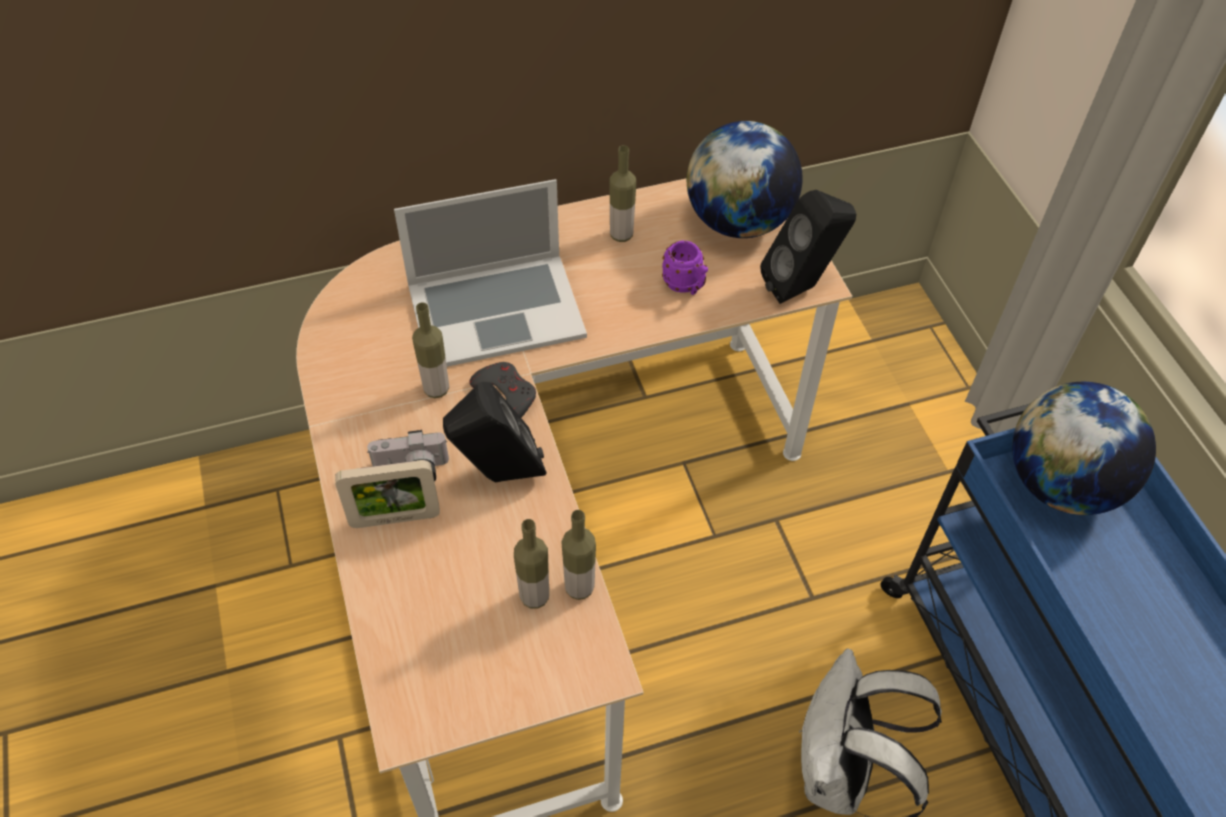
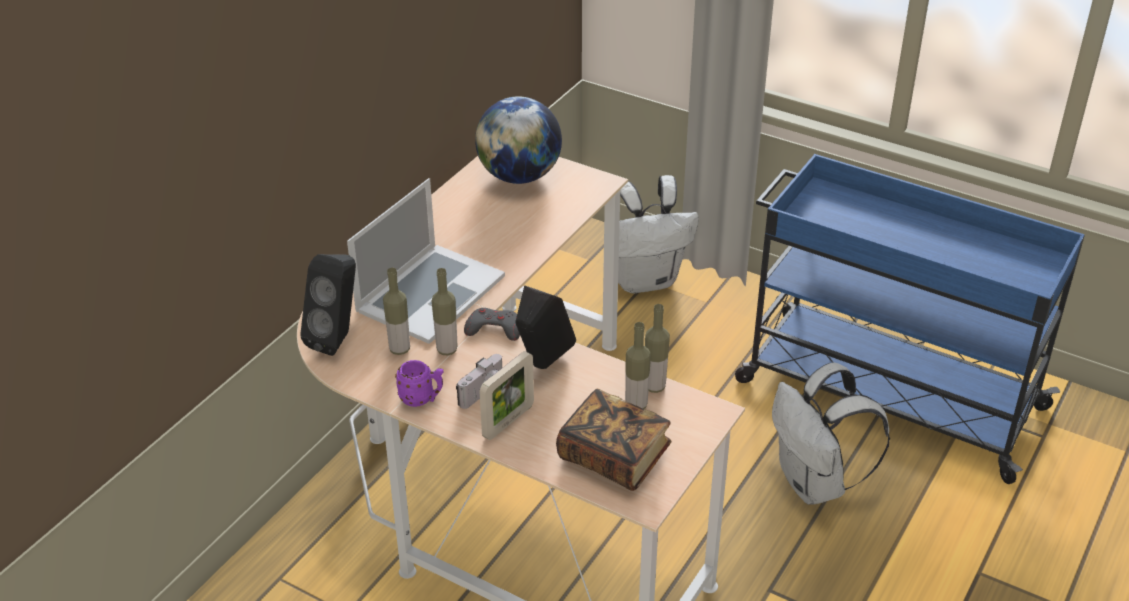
camera: 40 degrees left, 15 degrees down
bottle [610,145,636,242] -> bottle moved to [383,267,410,355]
purple mug [662,241,708,295] -> purple mug moved to [395,360,443,407]
black speaker [760,190,856,304] -> black speaker moved to [300,254,356,356]
globe [1012,382,1156,515] -> none
none -> book [556,389,671,491]
none -> white backpack [618,175,699,293]

